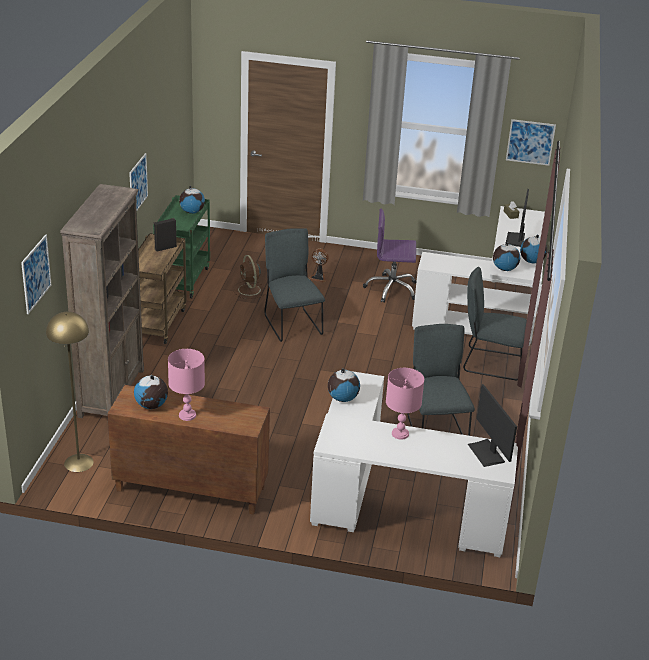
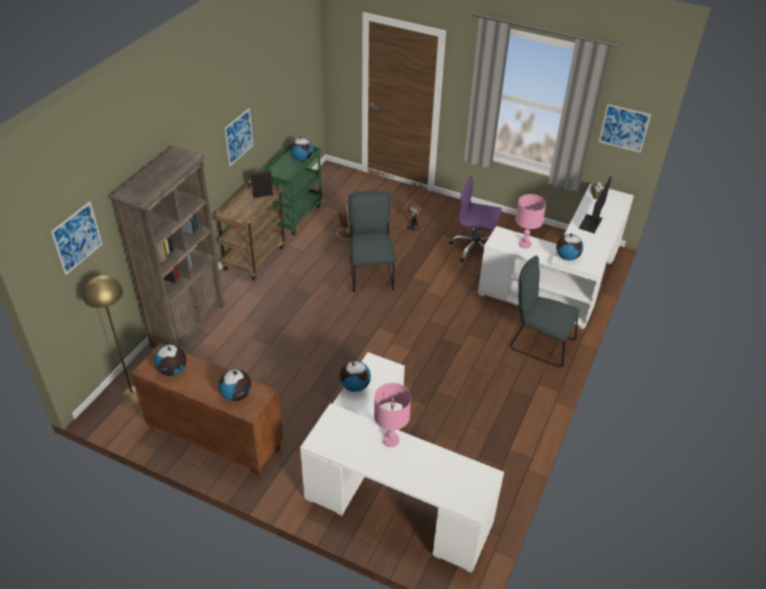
camera: 15 degrees right, 10 degrees up
pink table lamp [168,349,205,421] -> pink table lamp moved to [515,194,546,248]
grey chair [407,324,475,436] -> none
monitor [468,384,517,467] -> none
globe [520,235,547,263] -> globe moved to [219,369,251,401]

